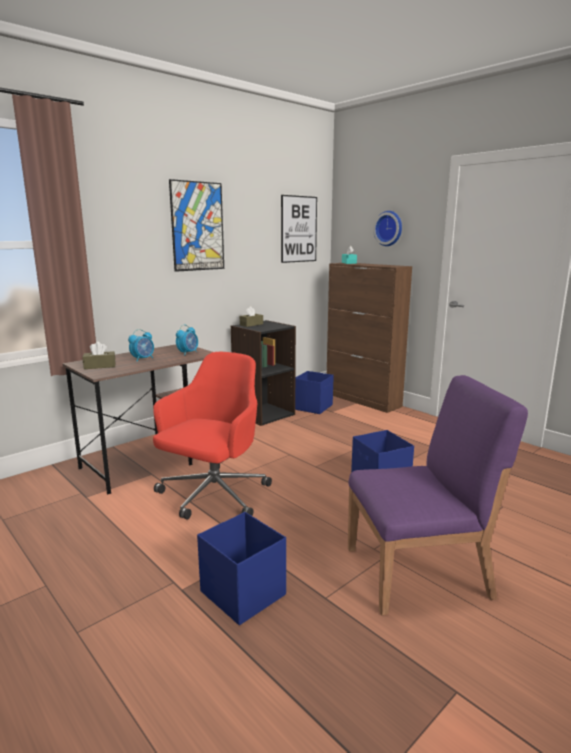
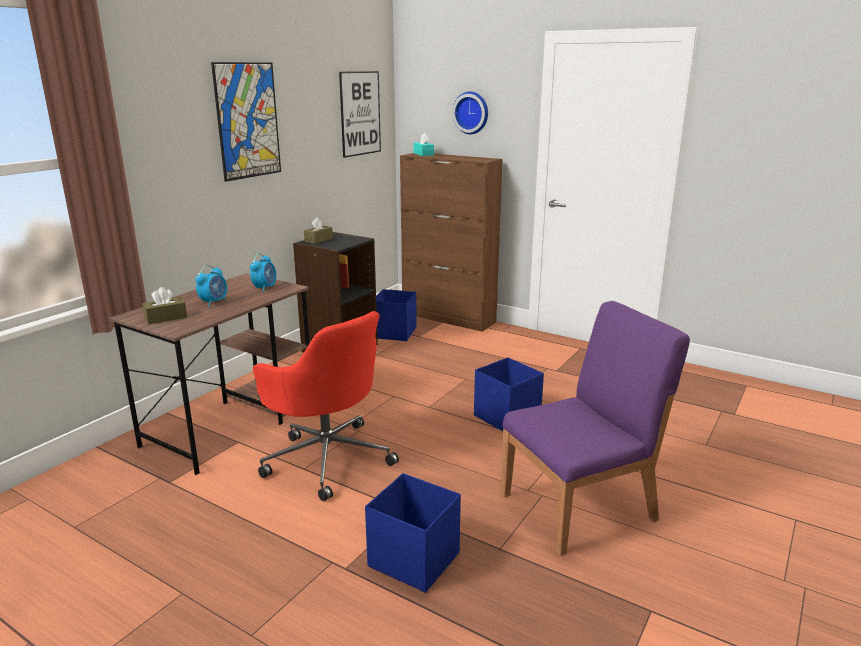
camera: 15 degrees left, 5 degrees up
red office chair [153,352,272,519] -> red office chair turned 120 degrees clockwise [253,311,399,501]

